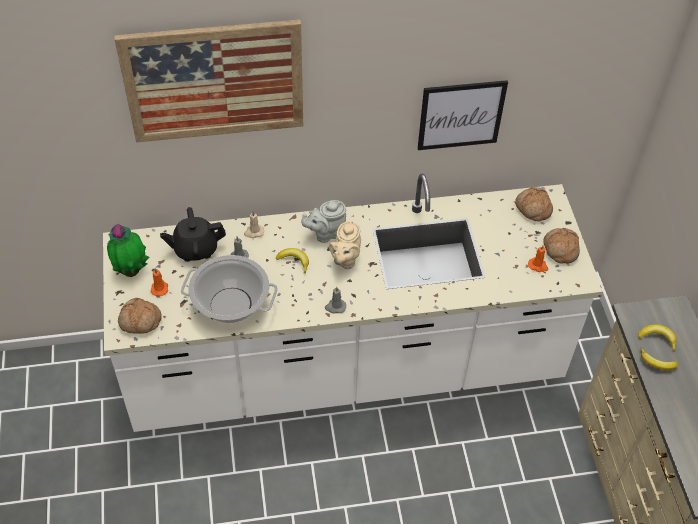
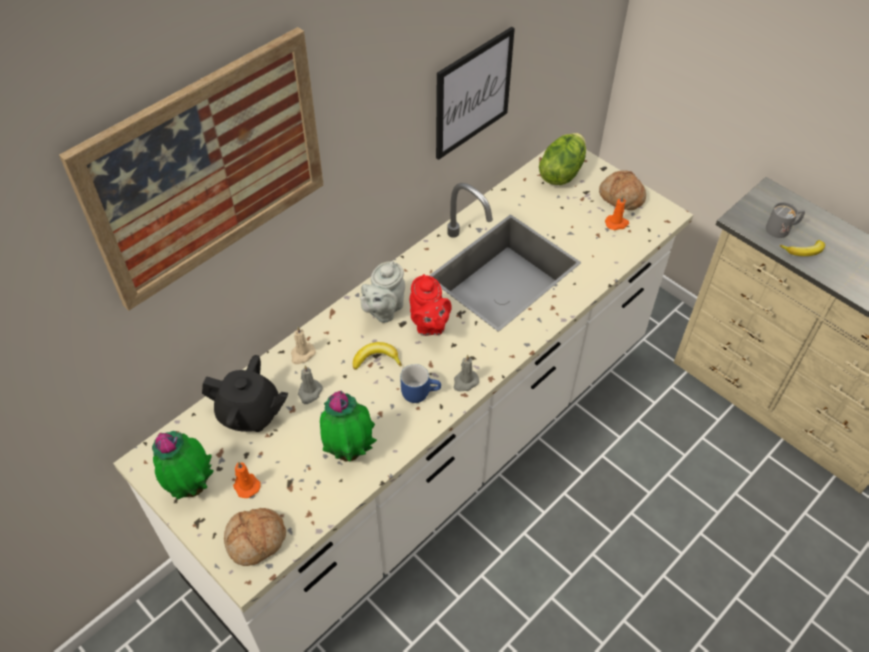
camera: 35 degrees left, 0 degrees up
black teapot [160,207,226,262] -> black teapot turned 120 degrees counterclockwise [202,355,288,432]
cooking pot [181,255,278,323] -> potted plant [320,391,377,462]
beige teapot [329,221,361,269] -> red teapot [410,274,452,336]
bread [515,187,553,222] -> lettuce [539,133,586,185]
banana [638,324,677,352] -> grey mug [766,202,805,238]
none -> blue mug [400,364,441,403]

